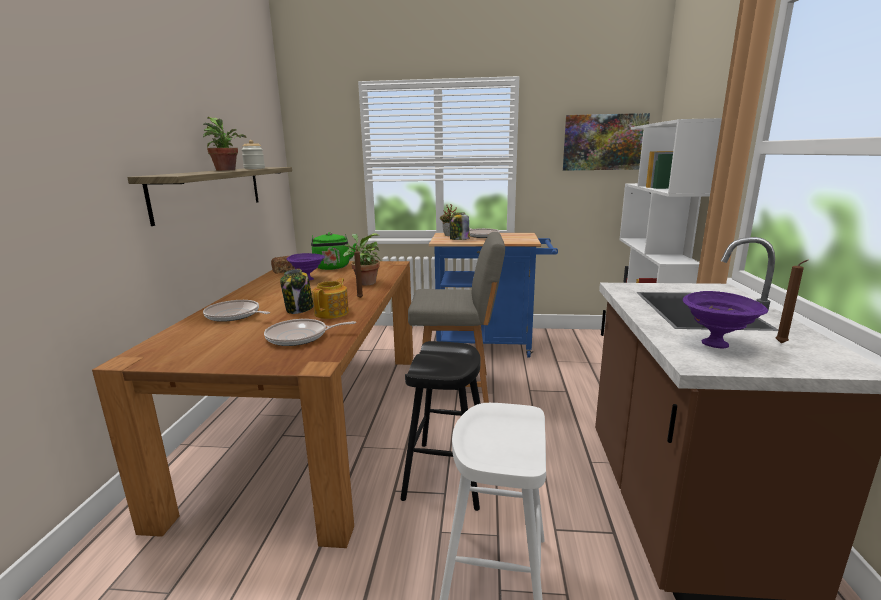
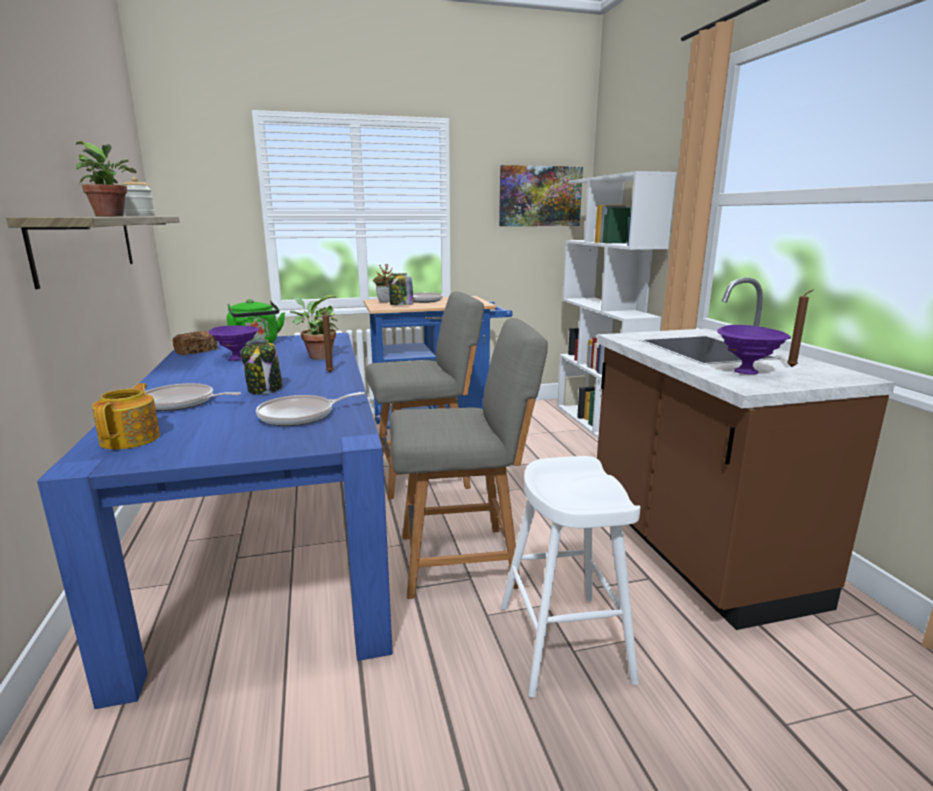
camera: 20 degrees left, 0 degrees up
brown dining table [92,261,413,548] -> blue dining table [37,333,392,709]
teapot [312,278,349,319] -> teapot moved to [92,383,160,450]
black stool [401,341,481,511] -> grey chair [390,318,548,599]

